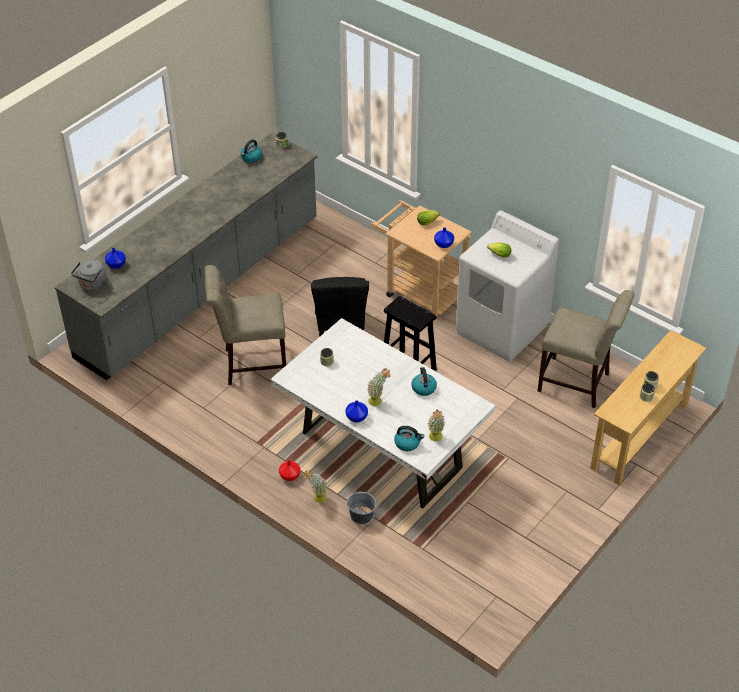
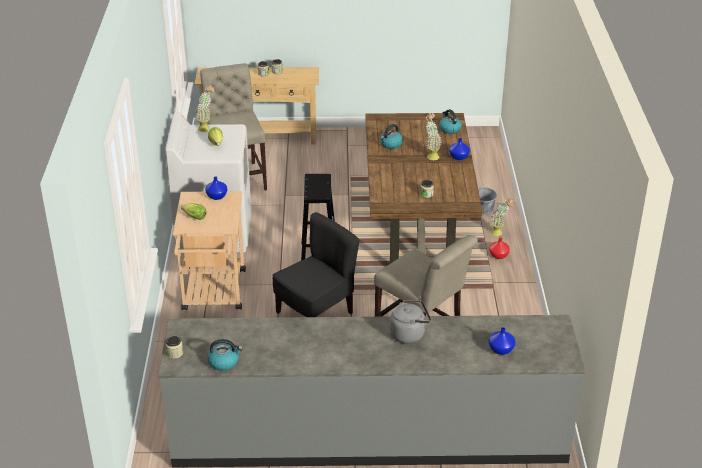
camera: 130 degrees left, 10 degrees down
grey kettle [71,260,108,291] -> grey kettle moved to [390,300,431,343]
white dining table [270,318,496,509] -> brown dining table [365,113,482,264]
potted plant [428,410,445,441] -> potted plant moved to [195,85,214,132]

